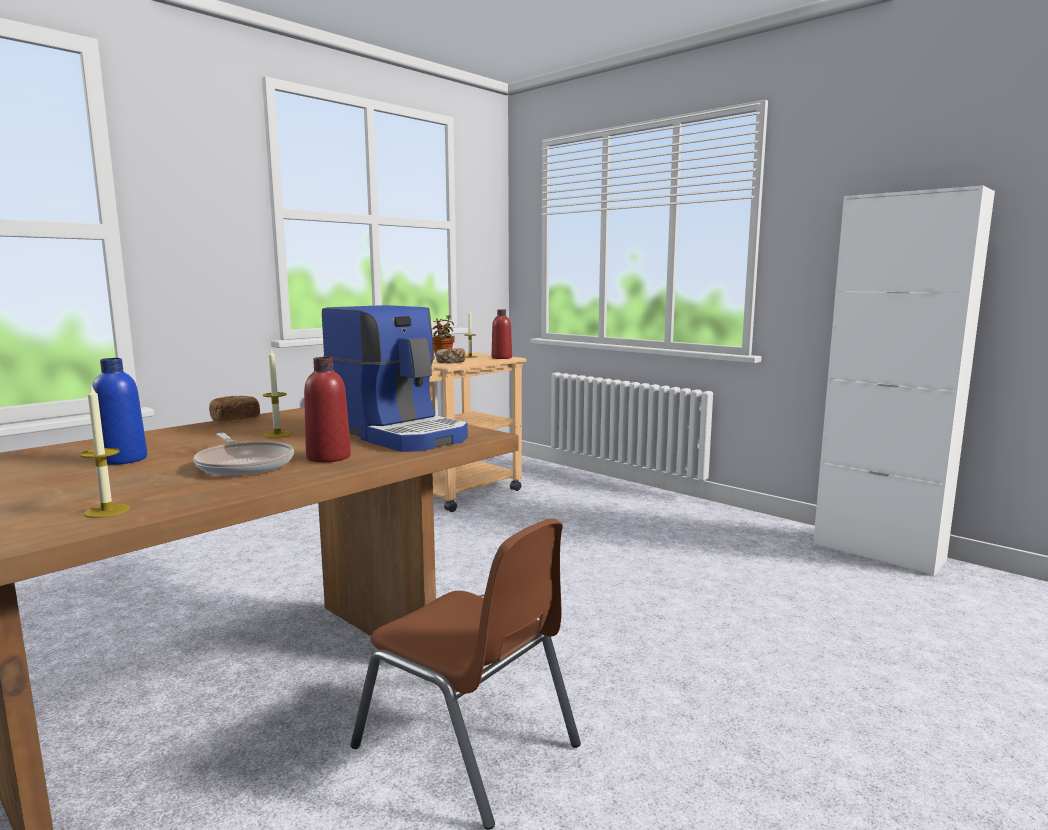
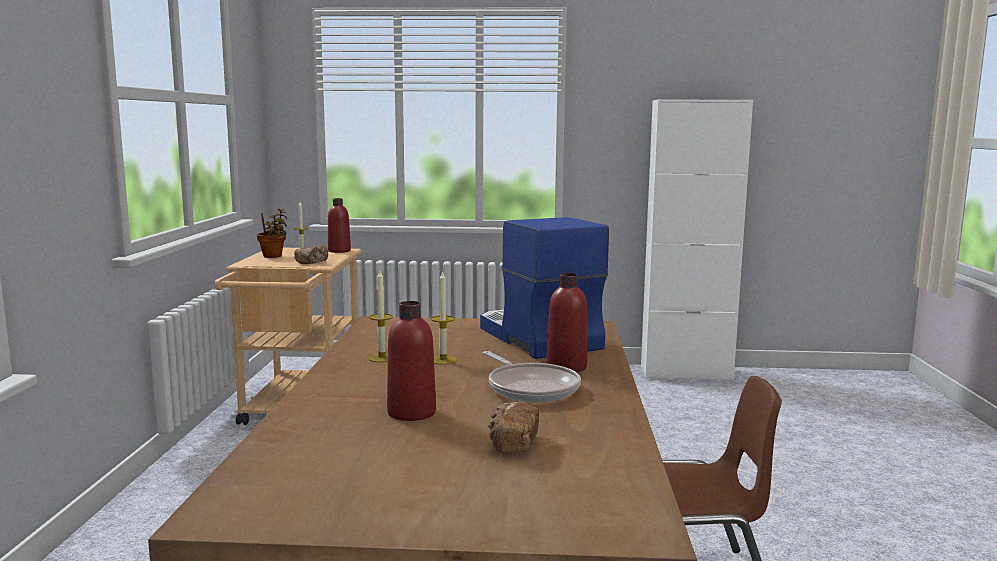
camera: 40 degrees left, 0 degrees up
candle [80,384,130,518] -> candle moved to [368,271,393,362]
blue bottle [92,358,147,465] -> red bottle [387,301,436,421]
frying pan [193,433,294,476] -> frying pan turned 45 degrees clockwise [483,351,581,402]
bread [209,396,260,421] -> bread moved to [488,402,539,454]
coffee machine [322,305,468,452] -> coffee machine turned 120 degrees counterclockwise [480,217,609,359]

